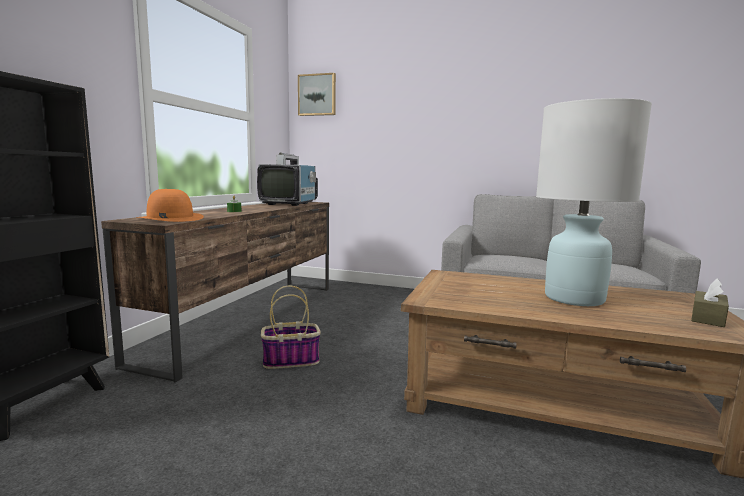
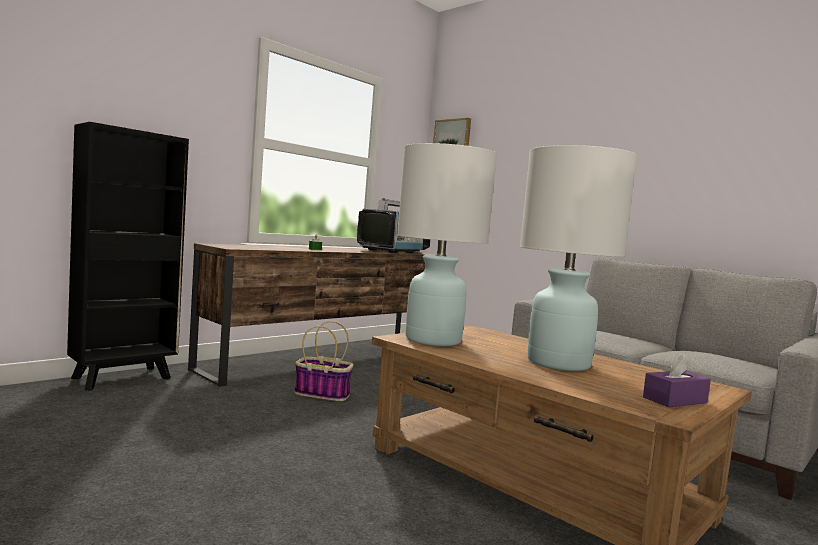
camera: 25 degrees right, 5 degrees down
orange hat [137,189,204,222] -> none
brown tissue box [691,279,729,327] -> purple tissue box [643,352,711,407]
none -> white table lamp [397,143,497,346]

